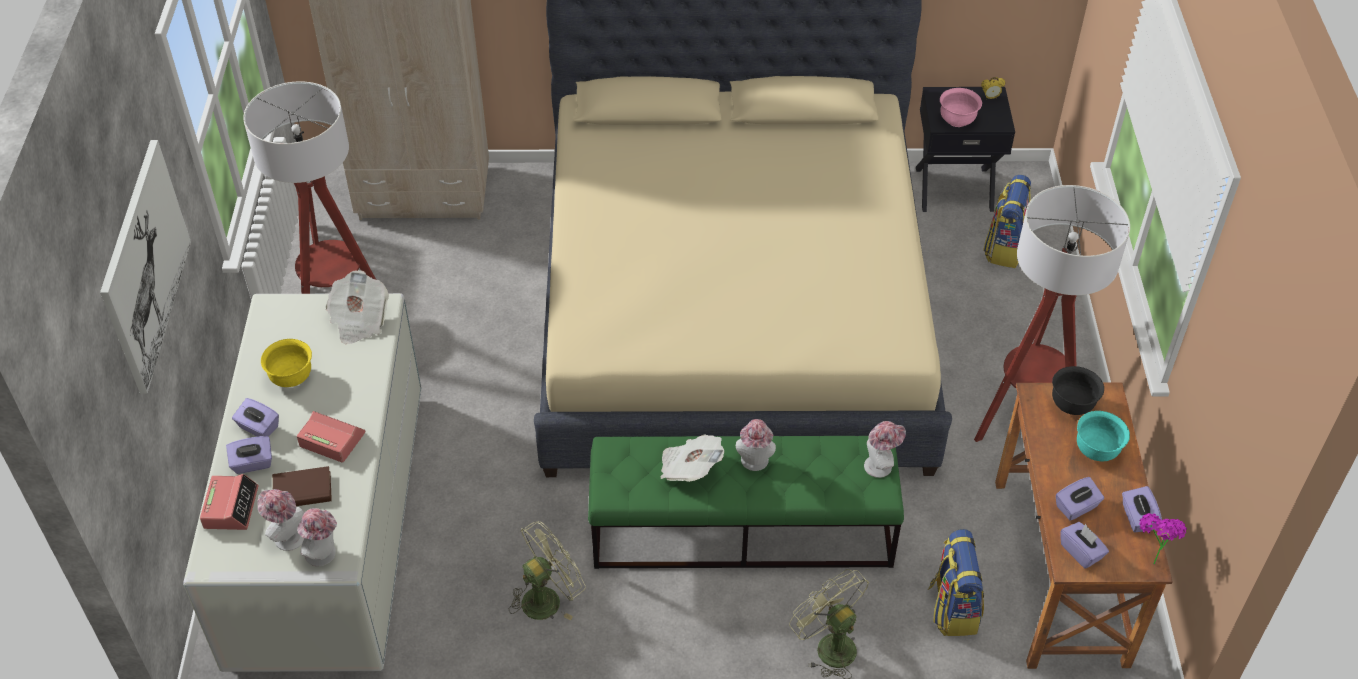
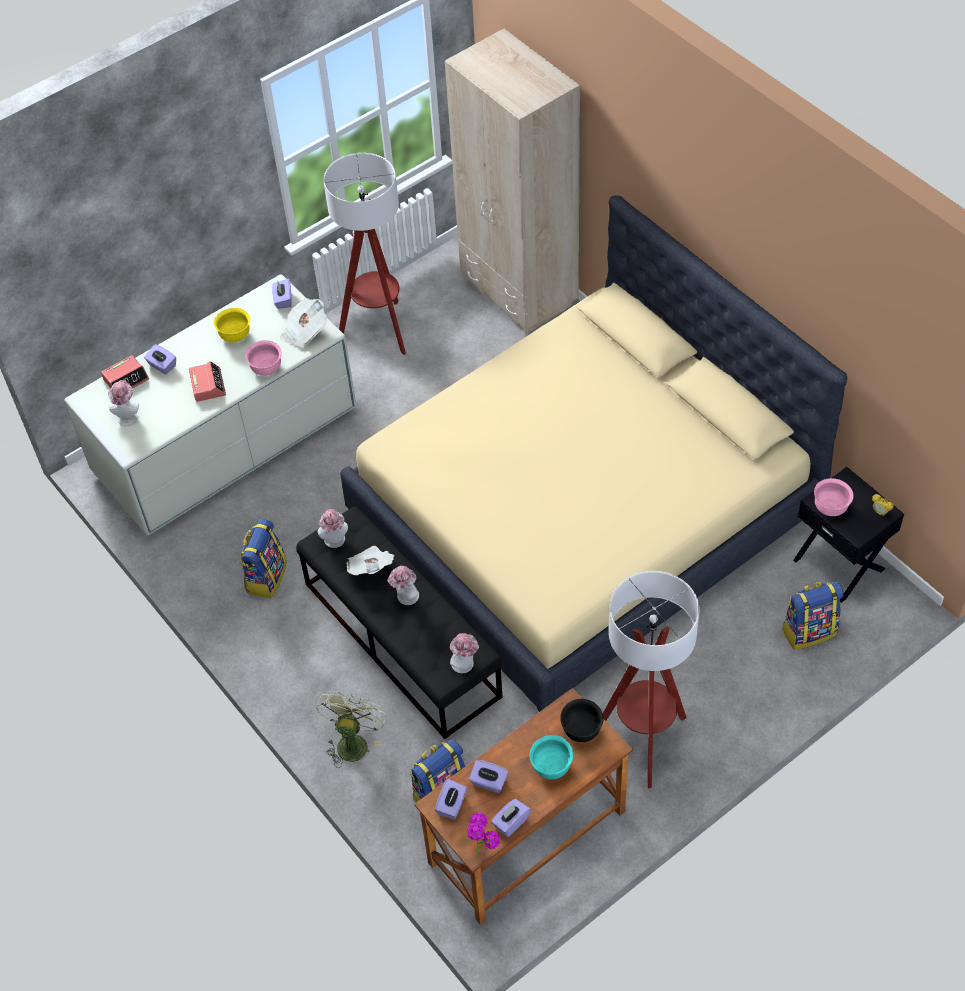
camera: 55 degrees right, 5 degrees up
picture [100,140,191,394] -> none
purple tissue box [232,398,279,437] -> purple tissue box moved to [272,279,292,309]
brown book [272,466,332,506] -> none
hat [297,508,337,566] -> hat moved to [318,509,348,548]
green fan [509,521,586,621] -> backpack [240,519,286,598]
green bench [588,436,904,569] -> black bench [296,506,503,739]
none -> pink bowl [245,340,282,376]

